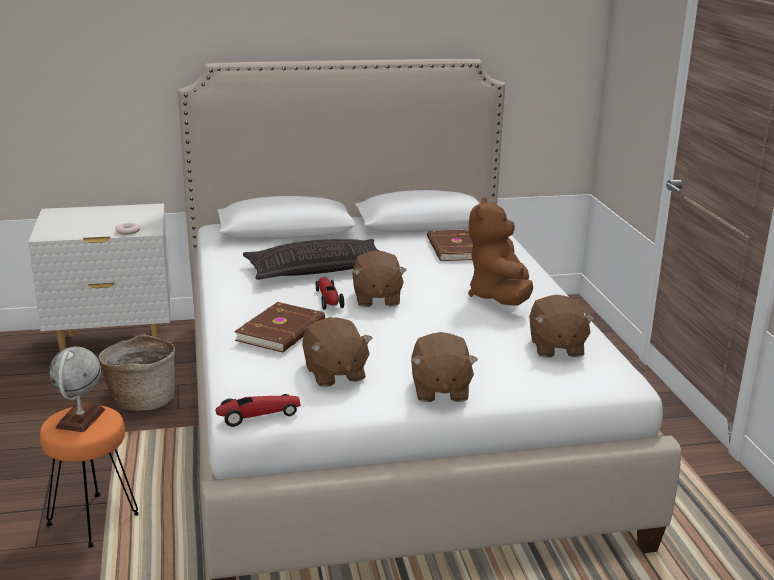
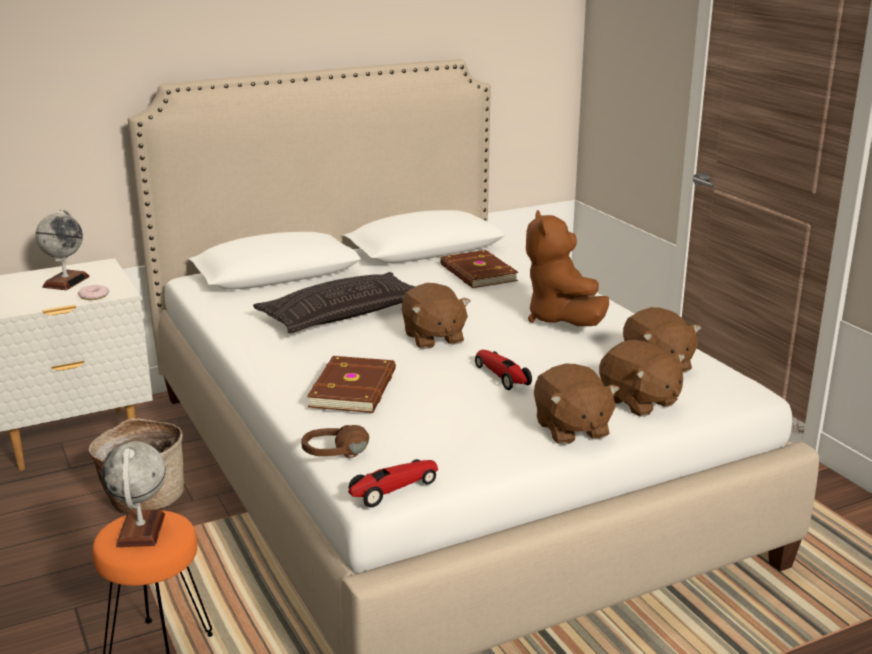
camera: 15 degrees left, 0 degrees up
brown plush toy [302,317,373,387] -> brown plush toy moved to [599,340,685,417]
toy car [315,277,344,310] -> toy car moved to [475,350,532,390]
none -> globe [36,209,90,290]
none -> brown headphones [301,425,369,458]

